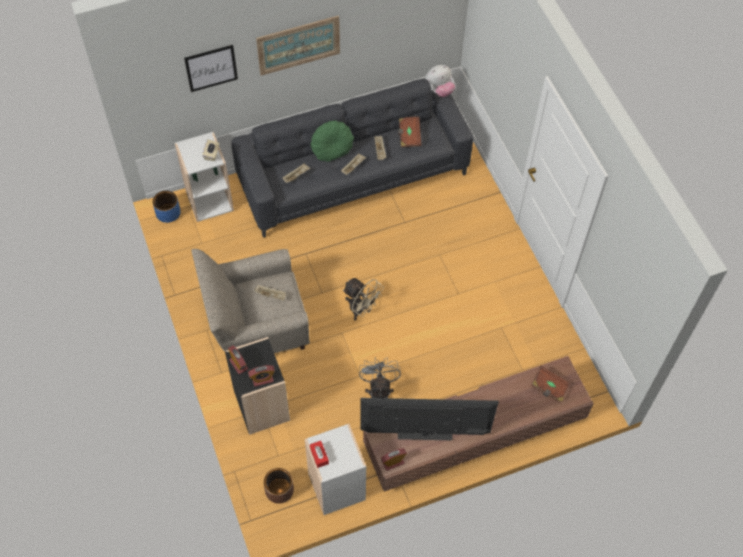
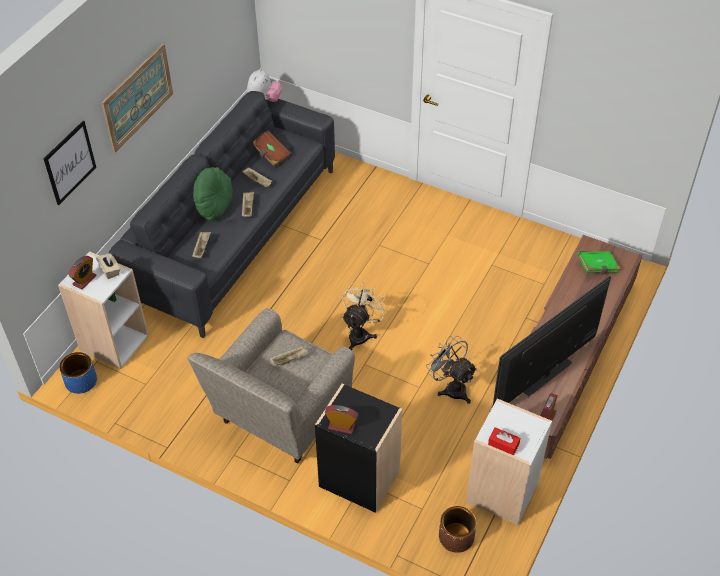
camera: 40 degrees left, 10 degrees down
alarm clock [248,365,275,387] -> alarm clock moved to [68,256,97,290]
beige fan [343,278,384,321] -> beige fan turned 60 degrees counterclockwise [342,282,388,350]
brown book [531,366,570,403] -> green book [577,251,621,274]

